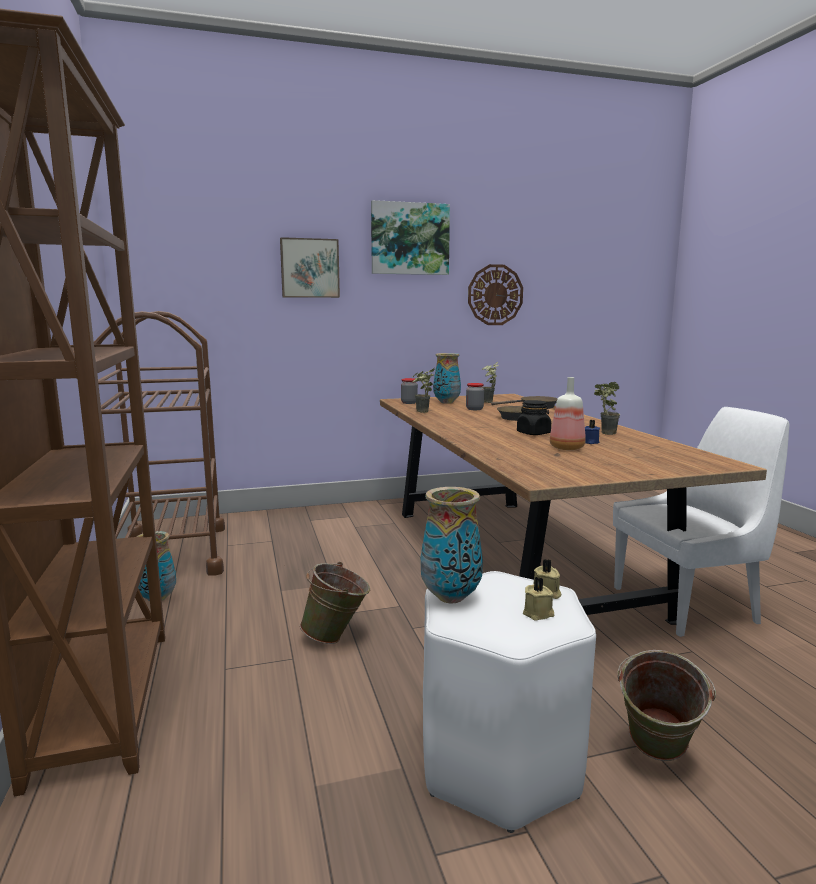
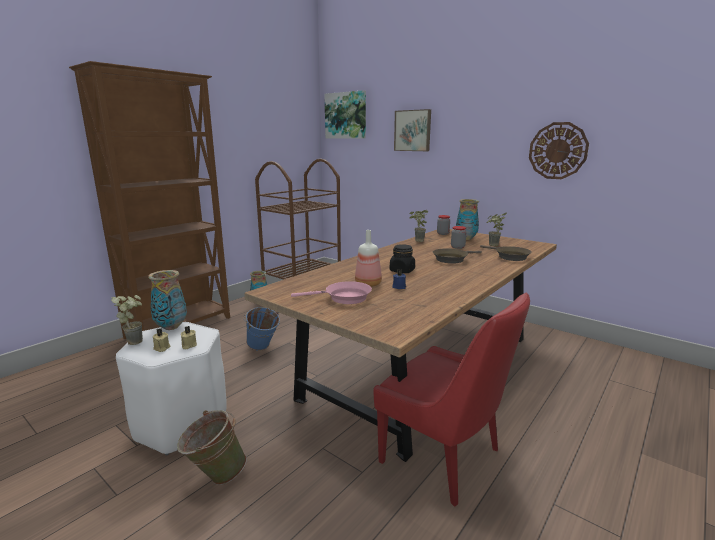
camera: 55 degrees right, 5 degrees up
green bucket [300,562,370,644] -> blue bucket [244,307,280,351]
picture [371,200,450,275] -> picture moved to [324,90,366,139]
potted plant [594,382,620,435] -> potted plant moved to [111,295,143,345]
white chair [613,407,789,637] -> red chair [374,293,530,507]
none -> pink frying pan [291,281,372,304]

